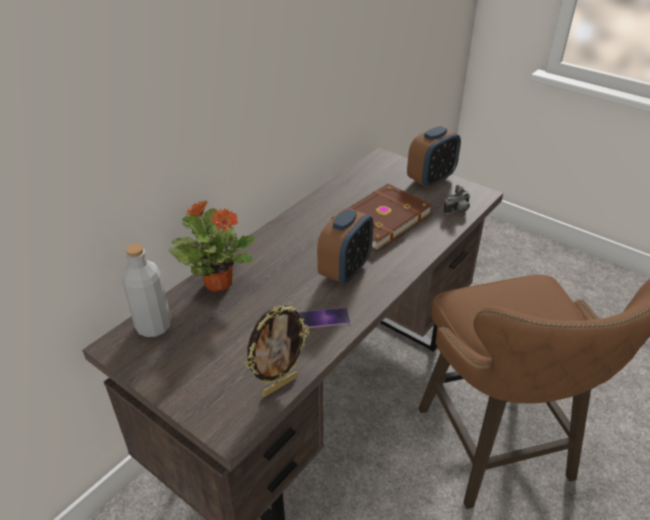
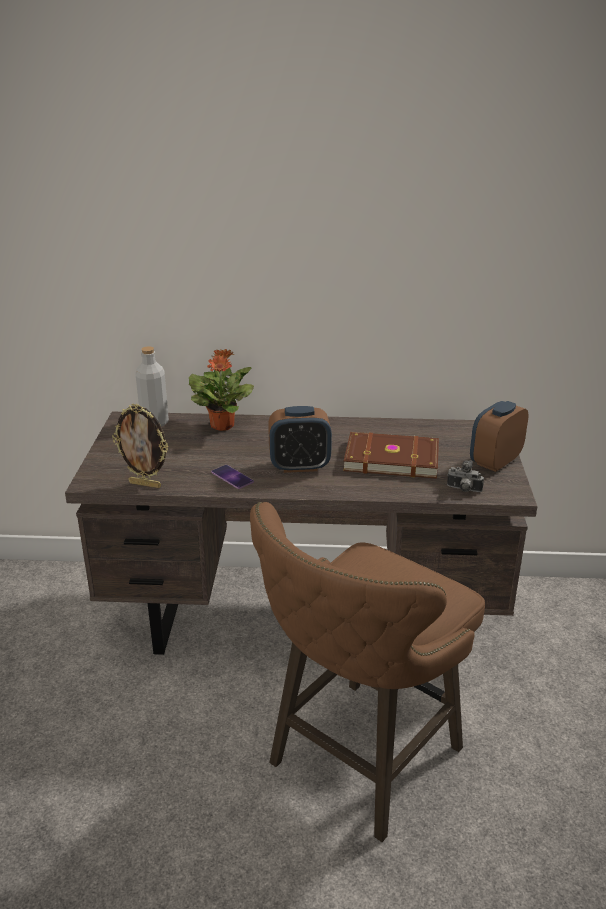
camera: 55 degrees right, 10 degrees down
alarm clock [407,126,461,188] -> alarm clock turned 120 degrees clockwise [470,401,528,472]

